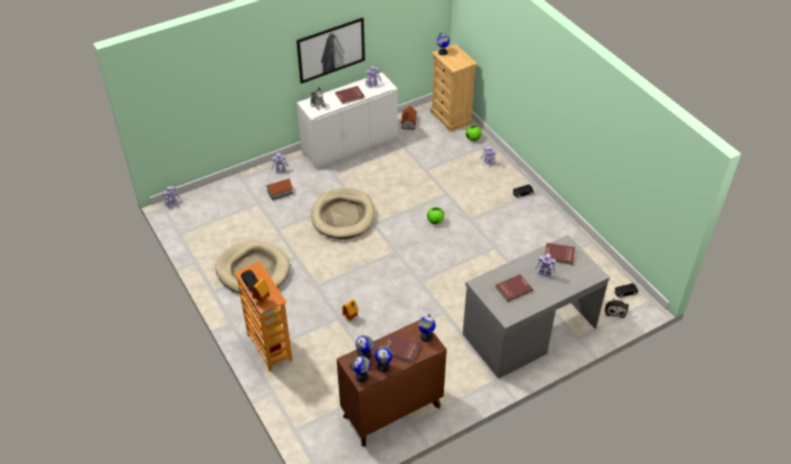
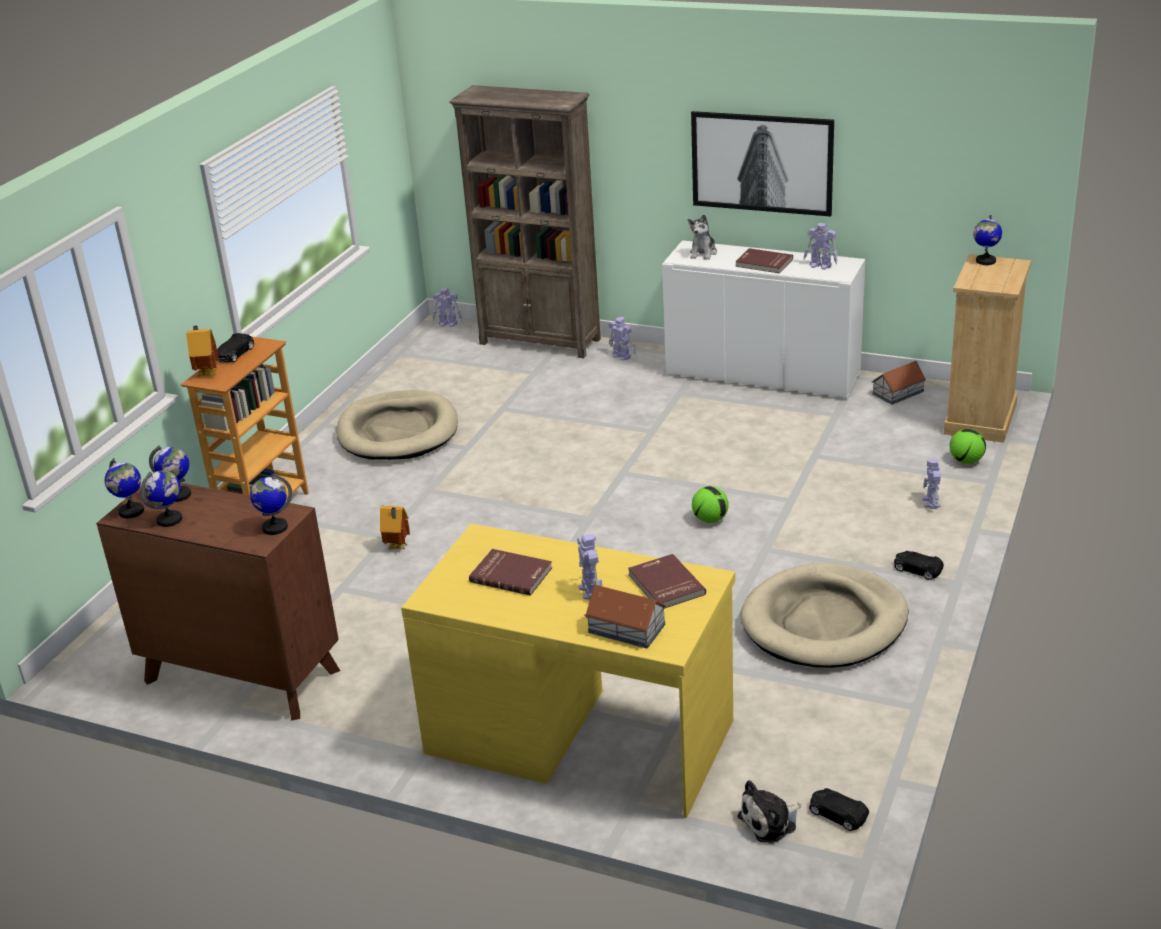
camera: 55 degrees right, 15 degrees down
toy house [266,179,293,200] -> toy house moved to [584,585,667,649]
beige dog bed [311,188,375,239] -> beige dog bed moved to [740,563,909,668]
red book [385,334,421,364] -> none
grey desk [463,235,610,379] -> yellow desk [401,524,735,818]
none -> brown bookcase [449,85,601,358]

